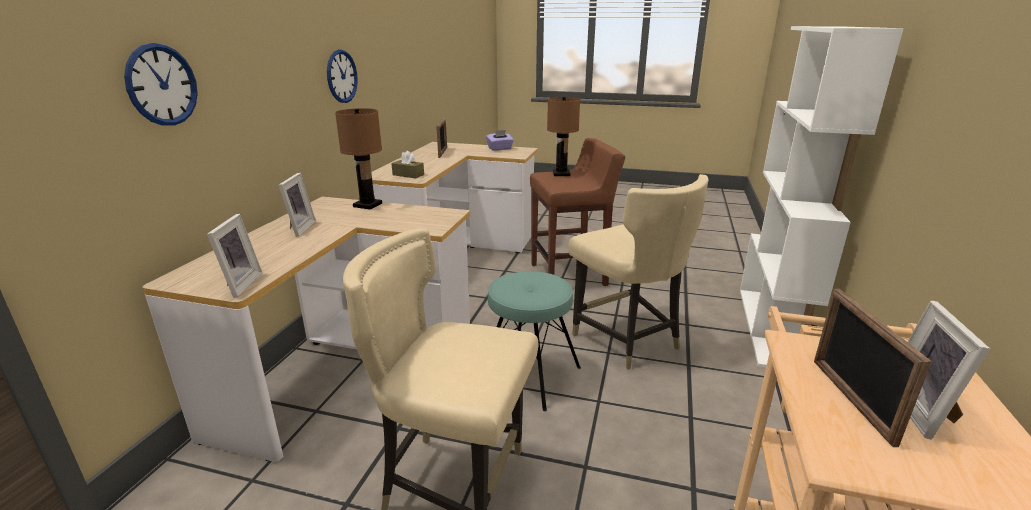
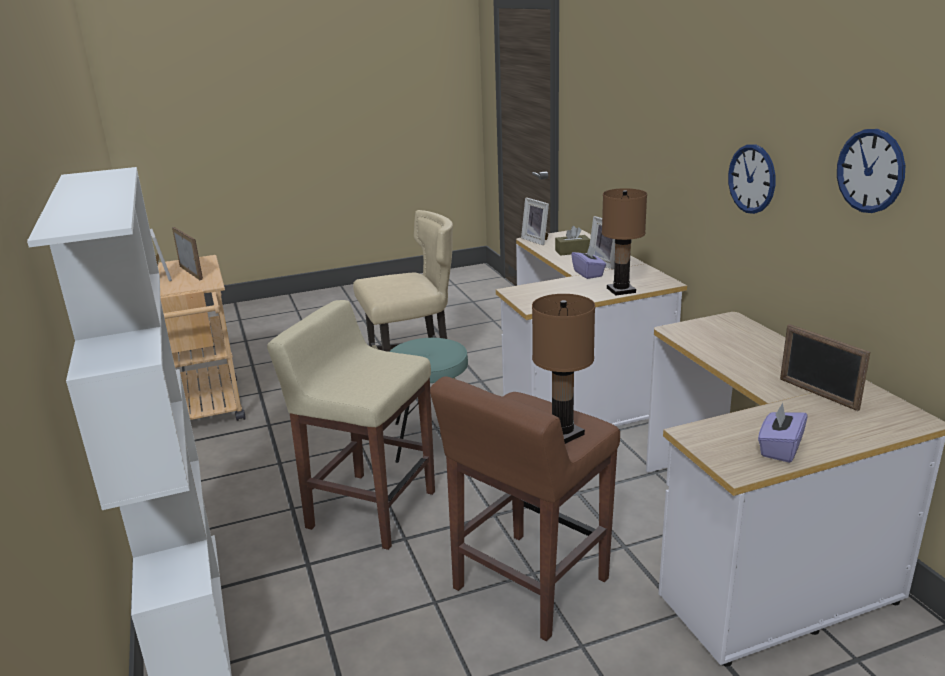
camera: 145 degrees right, 0 degrees up
wall clock [124,43,198,126] -> wall clock moved to [837,129,906,213]
brown tissue box [391,151,424,178] -> brown tissue box moved to [555,226,590,256]
beige chair [568,174,709,370] -> beige stool [267,300,435,550]
none -> purple tissue box [571,245,606,279]

